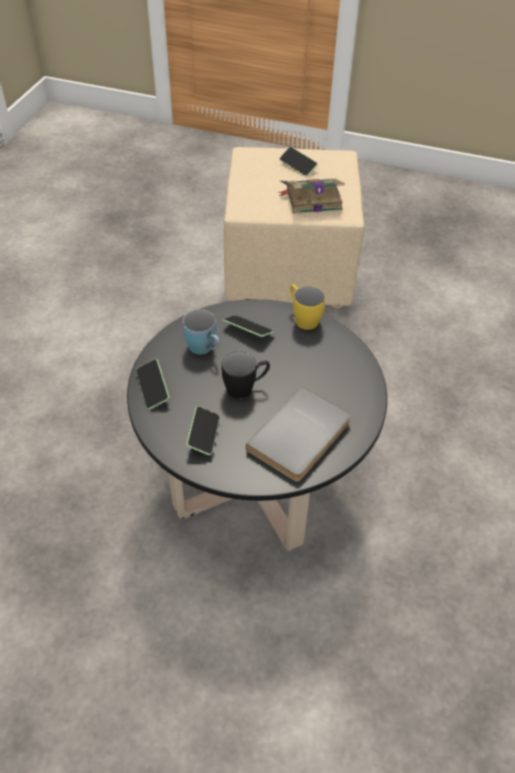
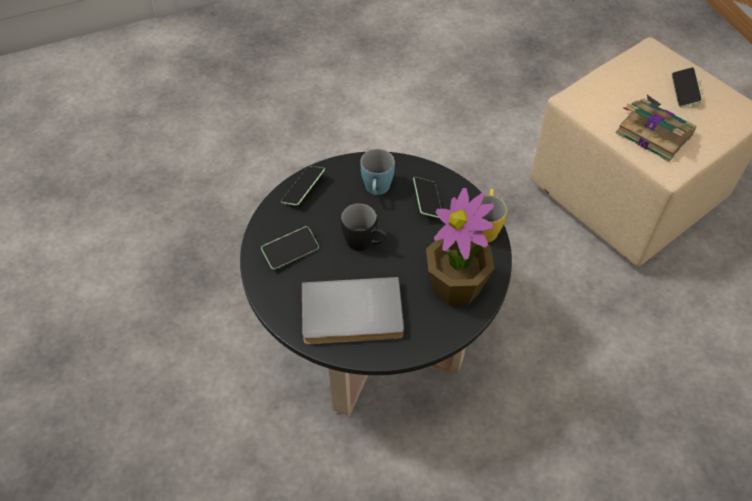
camera: 50 degrees right, 5 degrees up
none -> potted plant [426,188,494,306]

